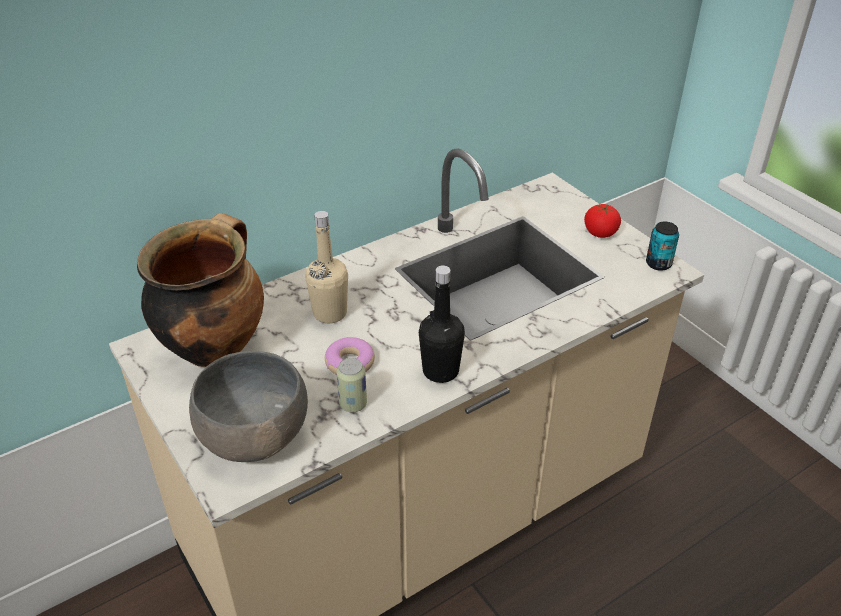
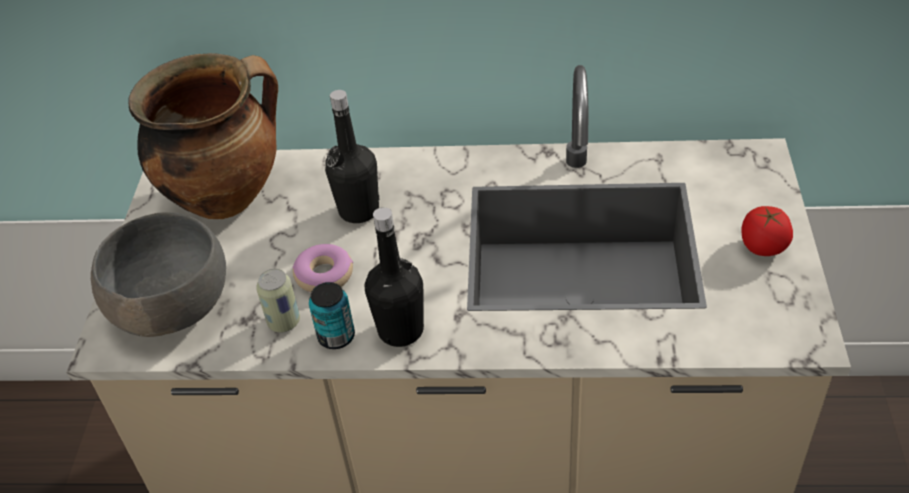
camera: 40 degrees right, 5 degrees up
beige bottle [305,211,348,323] -> black bottle [325,90,379,223]
can [646,221,679,271] -> can moved to [309,282,355,349]

